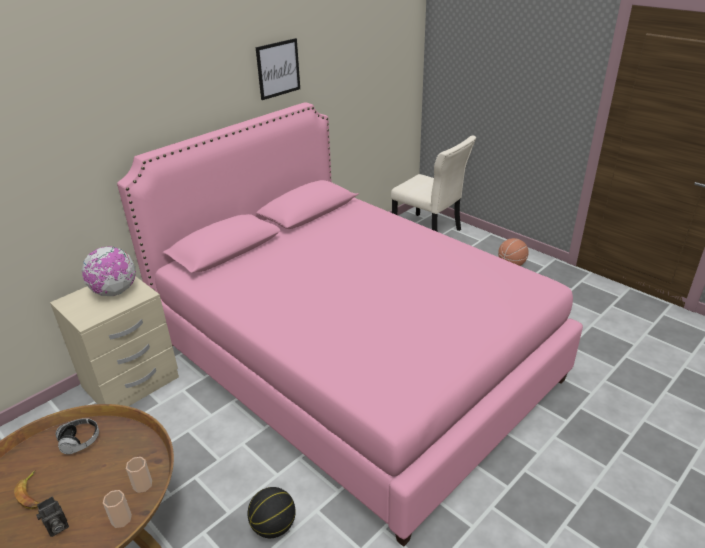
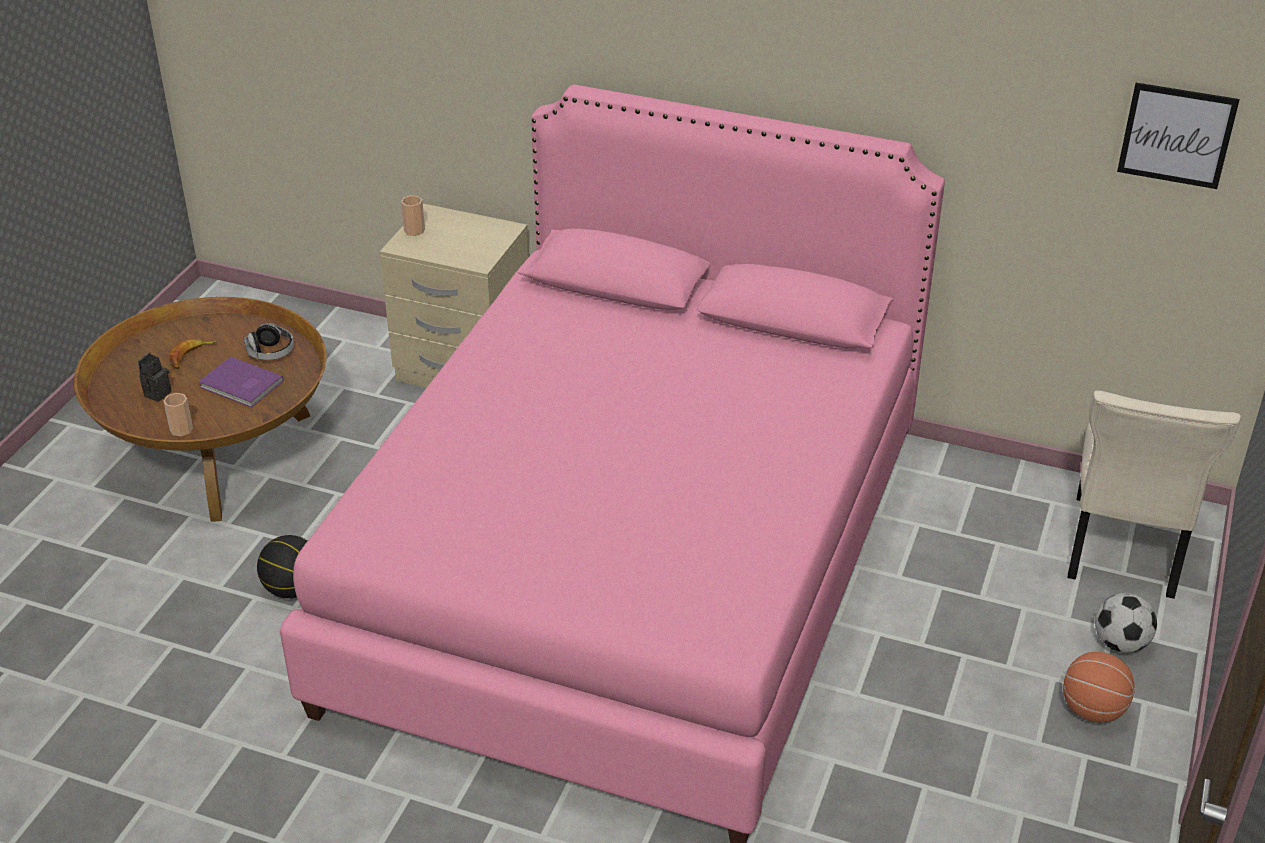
camera: 65 degrees right, 5 degrees up
camera [36,496,69,537] -> camera turned 90 degrees clockwise [138,352,171,402]
globe [81,246,136,296] -> none
cup [126,457,152,493] -> cup moved to [401,195,425,236]
picture [256,38,300,100] -> picture moved to [1117,83,1240,189]
none -> purple book [199,357,283,408]
none -> football [1095,593,1157,653]

